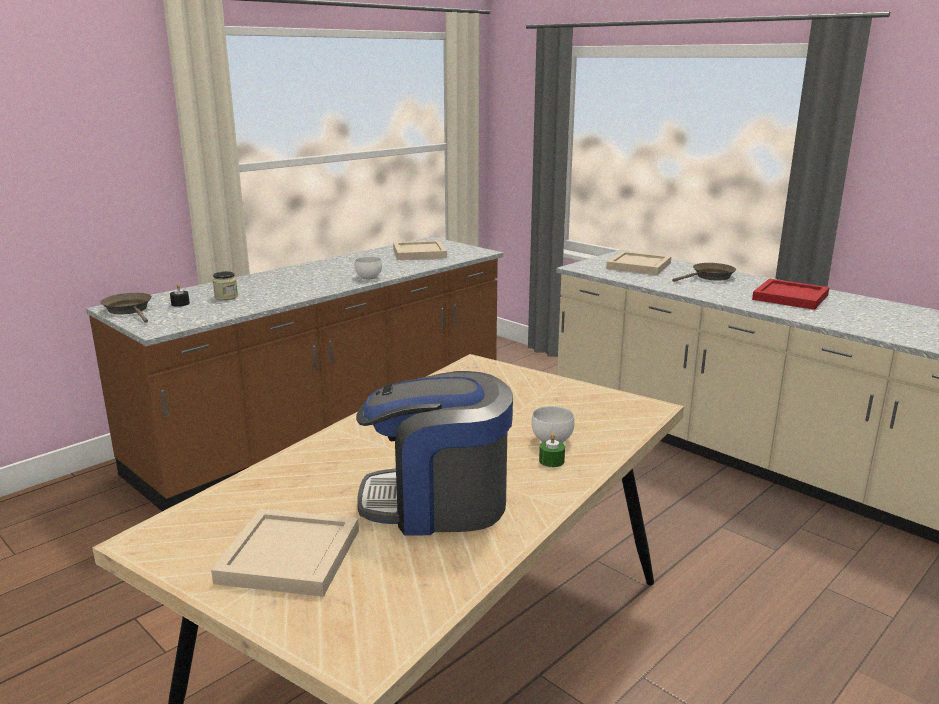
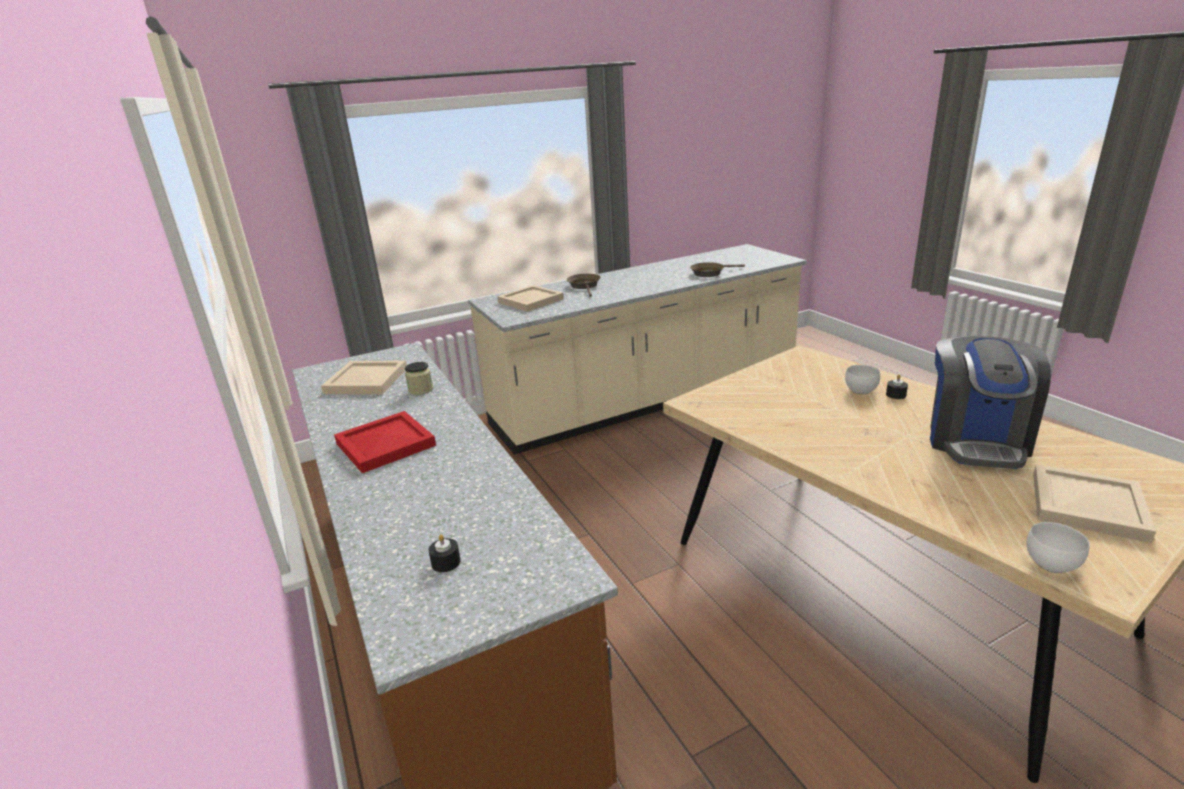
camera: 70 degrees left, 5 degrees up
brown frying pan [100,293,152,323] -> brown frying pan moved to [690,262,745,277]
jar [213,271,238,300] -> jar moved to [405,362,433,395]
white bowl [354,256,382,279] -> white bowl moved to [1026,522,1090,573]
green candle [539,434,565,467] -> black candle [886,375,908,399]
red tray [752,278,830,310] -> red tray moved to [334,411,436,473]

